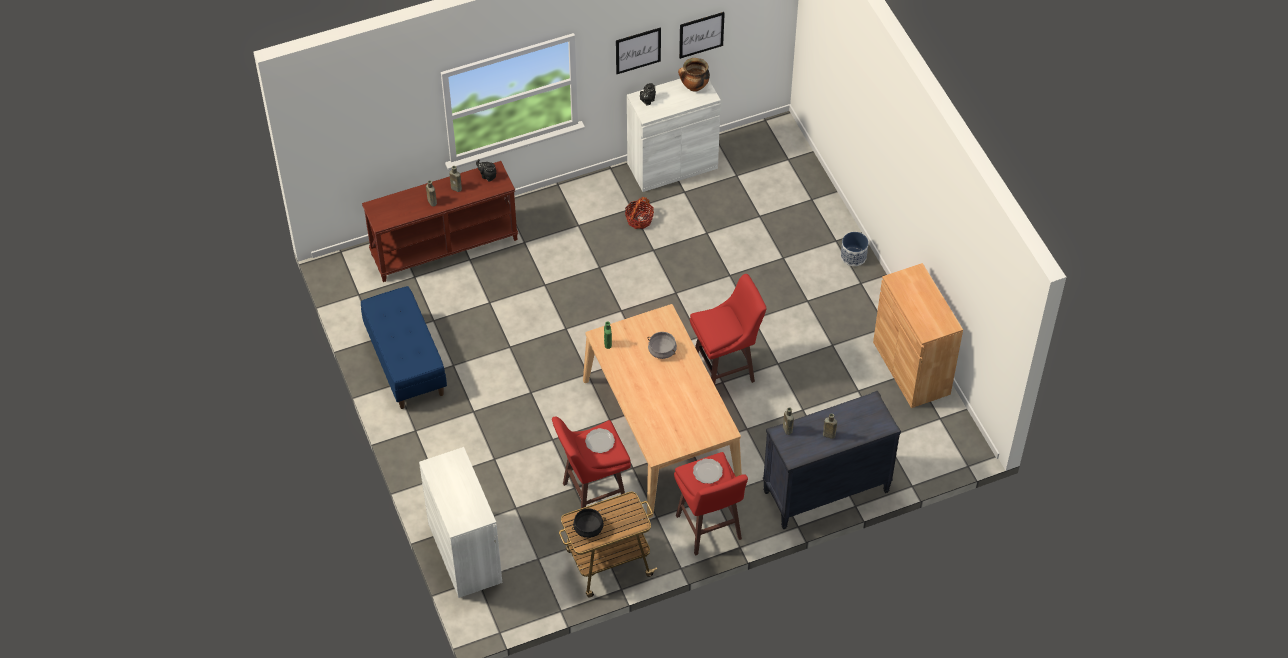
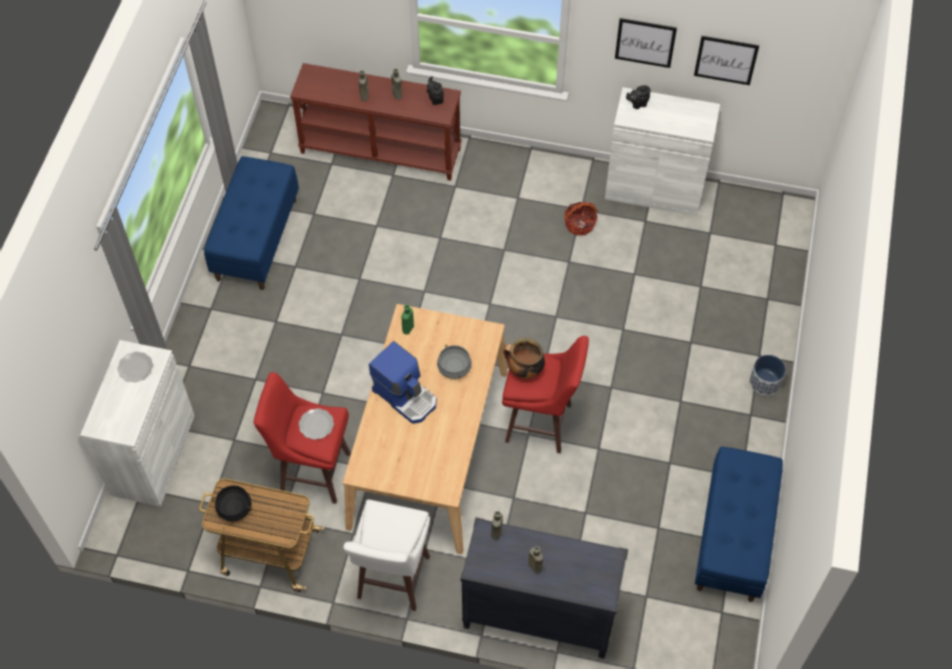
camera: 35 degrees right, 5 degrees up
red stool [674,452,748,556] -> white stool [343,500,430,611]
cooking pot [678,58,710,92] -> cooking pot moved to [503,338,545,379]
plate [693,459,723,484] -> plate moved to [117,352,153,382]
brown cabinet [873,263,963,408] -> blue bench [695,447,783,602]
none -> coffee machine [369,341,437,424]

